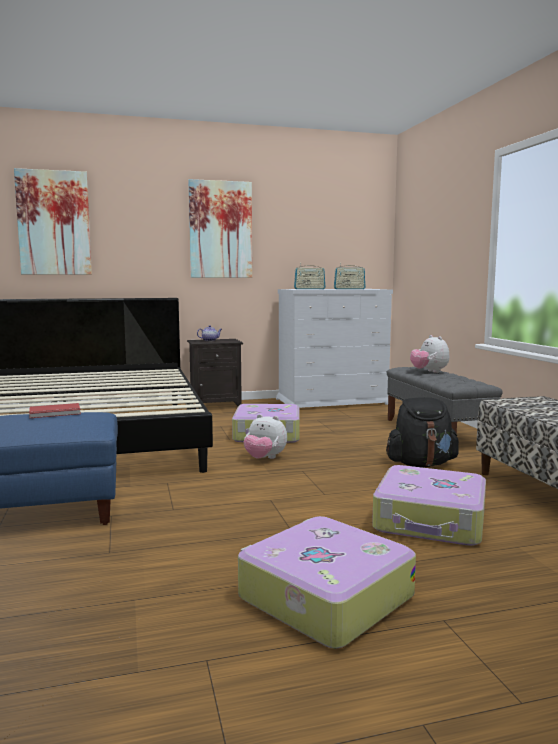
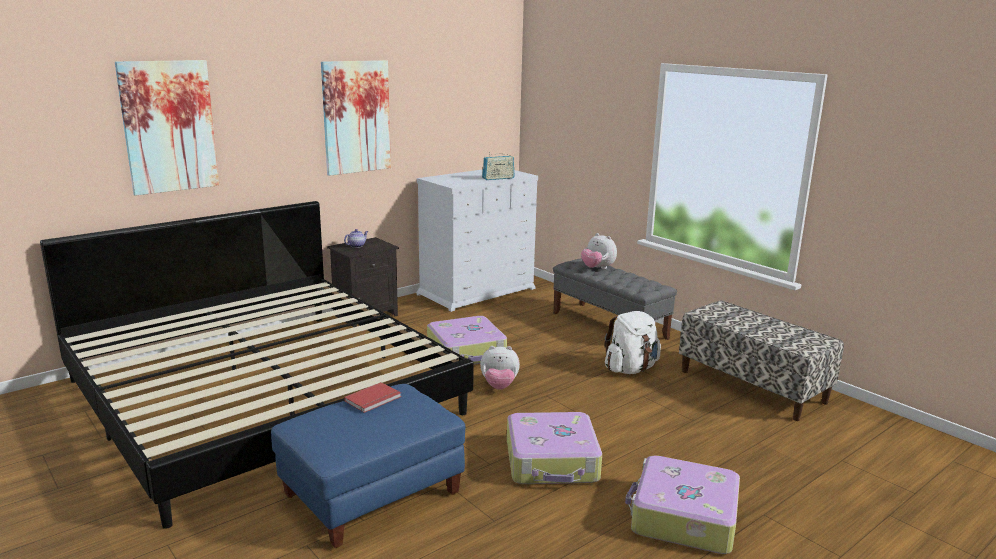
camera: 25 degrees left, 10 degrees up
radio [294,263,326,289] -> none
suitcase [372,465,486,546] -> suitcase moved to [507,412,602,484]
black backpack [386,397,459,468] -> white backpack [604,311,661,374]

